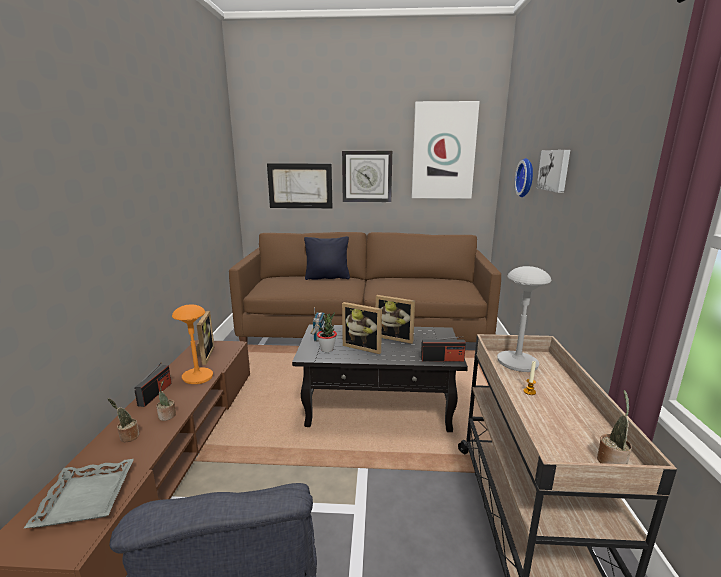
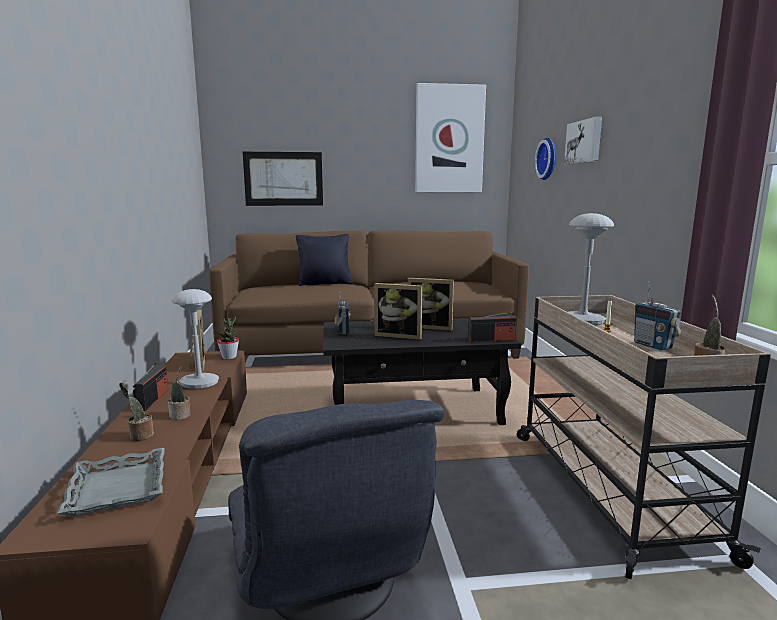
camera: 10 degrees left, 5 degrees down
orange table lamp [172,304,213,384] -> grey table lamp [172,289,219,389]
potted plant [317,312,337,352] -> potted plant moved to [217,316,239,359]
wall clock [342,151,392,202] -> none
none -> radio [633,281,682,350]

